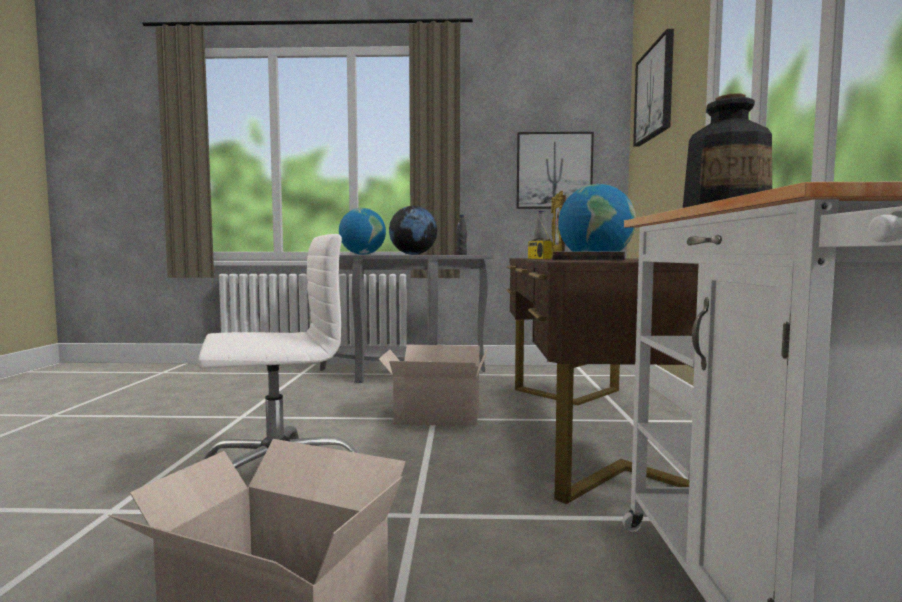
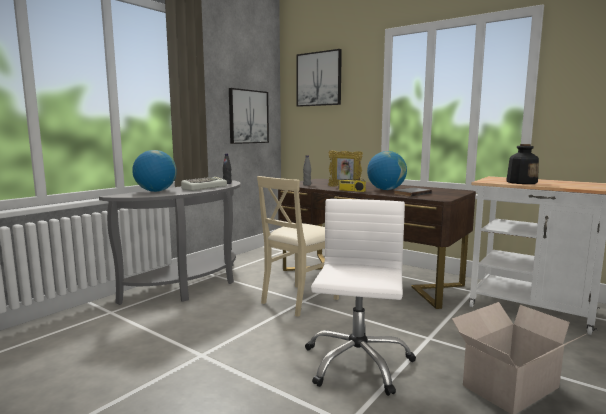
camera: 55 degrees left, 5 degrees up
cardboard box [379,345,487,427] -> beige chair [257,176,339,317]
globe [389,206,437,255] -> keyboard [181,177,227,191]

